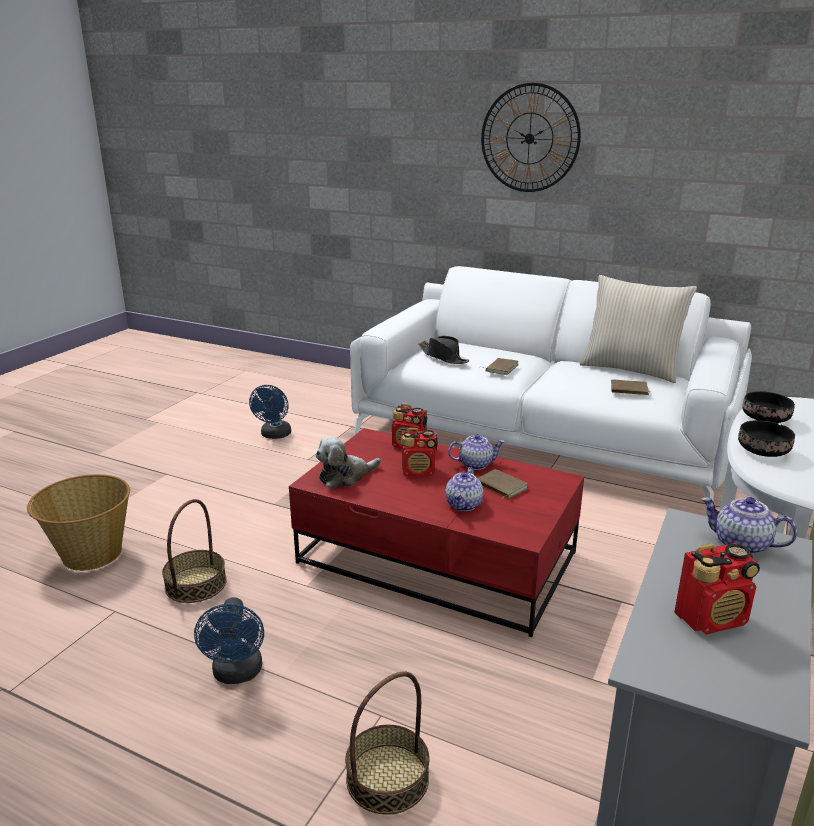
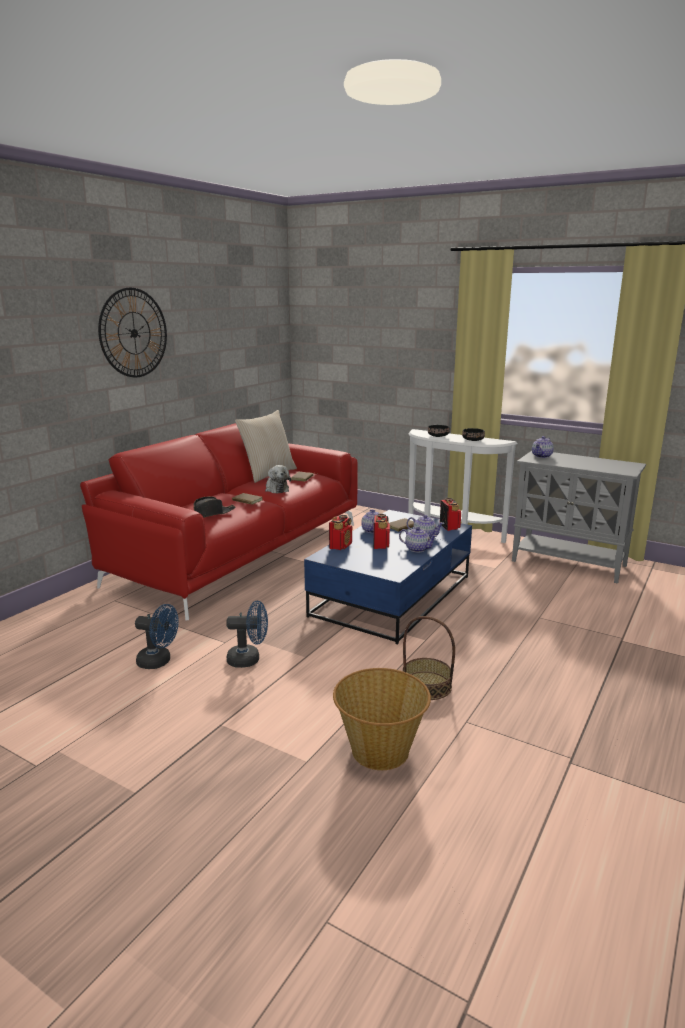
camera: 85 degrees left, 5 degrees down
blue fan [194,597,264,684] -> blue fan moved to [226,601,268,668]
red coffee table [289,428,584,637] -> blue coffee table [304,510,472,644]
plush toy [315,437,381,489] -> plush toy moved to [265,465,291,494]
basket [345,671,430,815] -> none
white sofa [350,266,752,515] -> red sofa [80,423,358,620]
radio [674,543,760,634] -> radio moved to [440,498,461,531]
none -> teapot [399,527,437,552]

